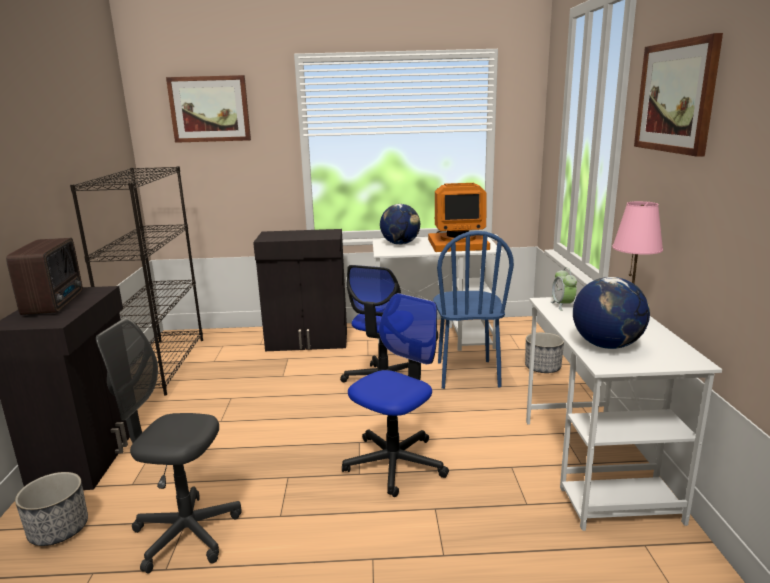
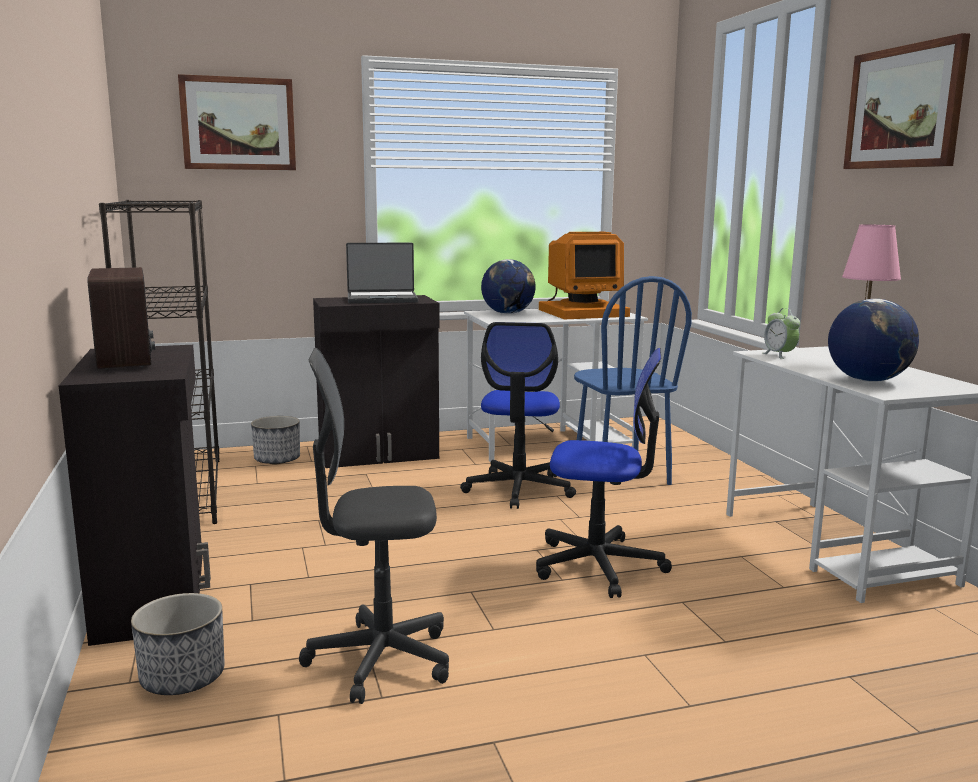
camera: 15 degrees left, 5 degrees down
office chair [342,293,449,497] -> office chair turned 75 degrees clockwise [536,348,672,598]
planter [525,332,564,373] -> planter moved to [251,416,300,464]
none -> laptop [346,243,418,303]

